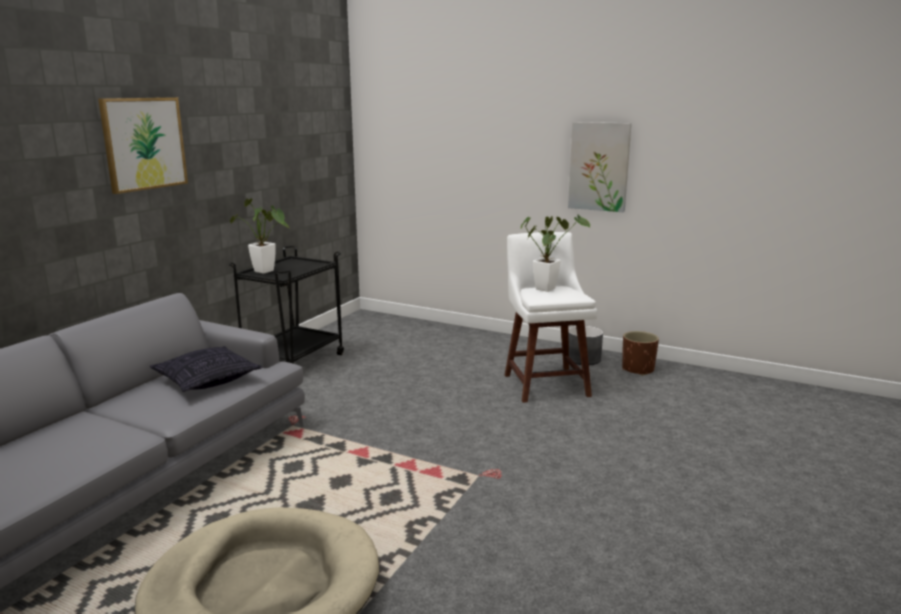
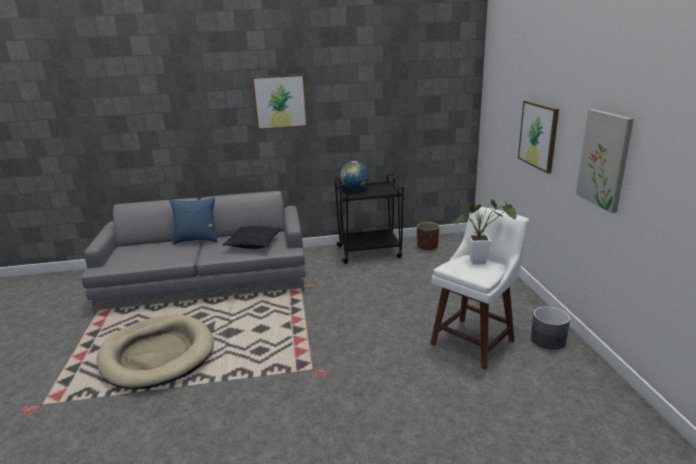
camera: 55 degrees right, 5 degrees up
potted plant [230,199,289,274] -> globe [340,161,369,190]
brown planter [622,331,659,376] -> brown planter moved to [417,222,440,250]
none -> blue pillow [169,197,218,244]
none -> picture [518,100,559,174]

